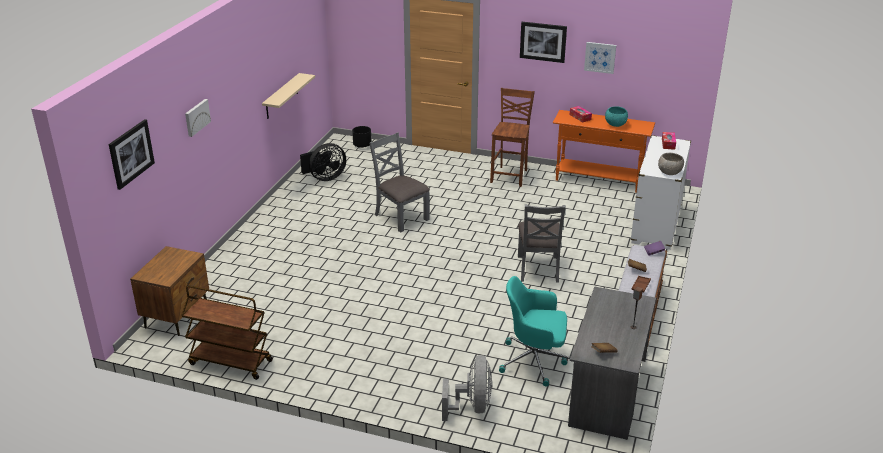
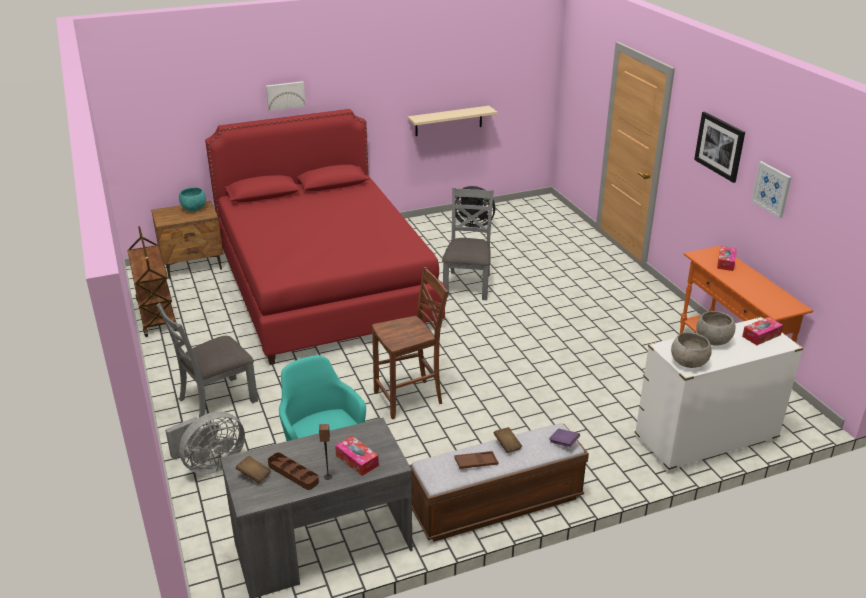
camera: 50 degrees right, 0 degrees up
picture [109,119,155,190] -> none
black planter [352,126,372,148] -> none
brown chair [490,88,535,187] -> brown chair moved to [372,267,448,419]
grey chair [518,204,566,282] -> grey chair moved to [156,303,258,418]
turquoise bowl [605,107,628,127] -> turquoise bowl moved to [179,187,206,211]
none -> red bed [205,109,445,365]
none -> brown tray [268,453,319,490]
none -> tissue box [335,436,379,476]
none -> grey bowl [696,311,735,346]

